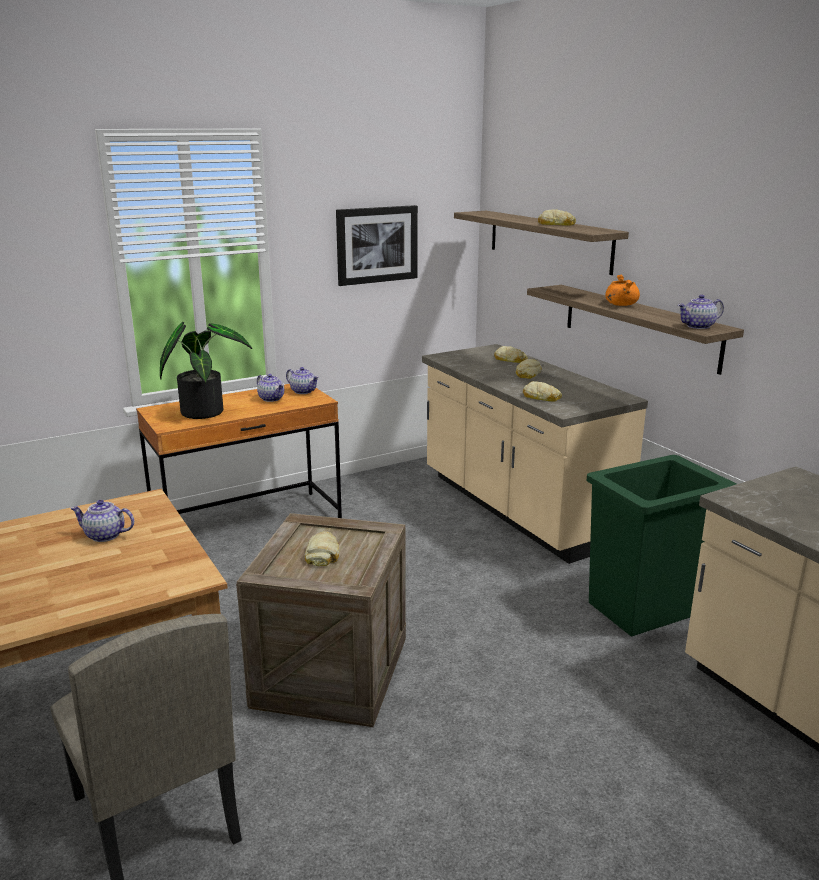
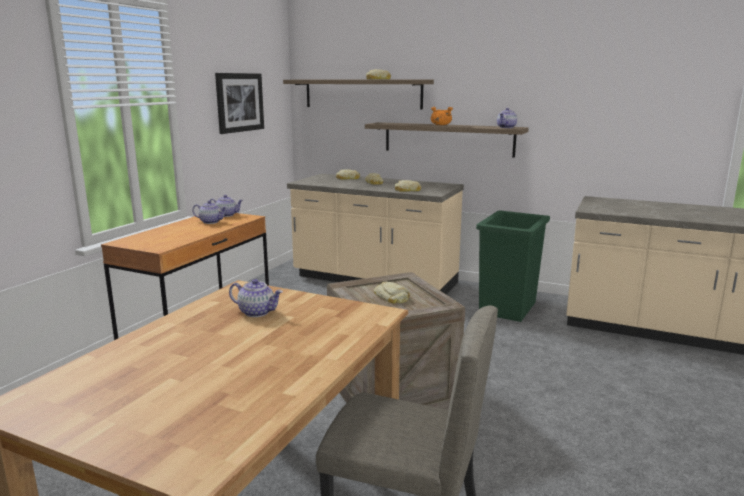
camera: 35 degrees left, 5 degrees down
teapot [70,500,134,542] -> teapot turned 135 degrees counterclockwise [229,279,283,317]
potted plant [160,322,252,419] -> none

